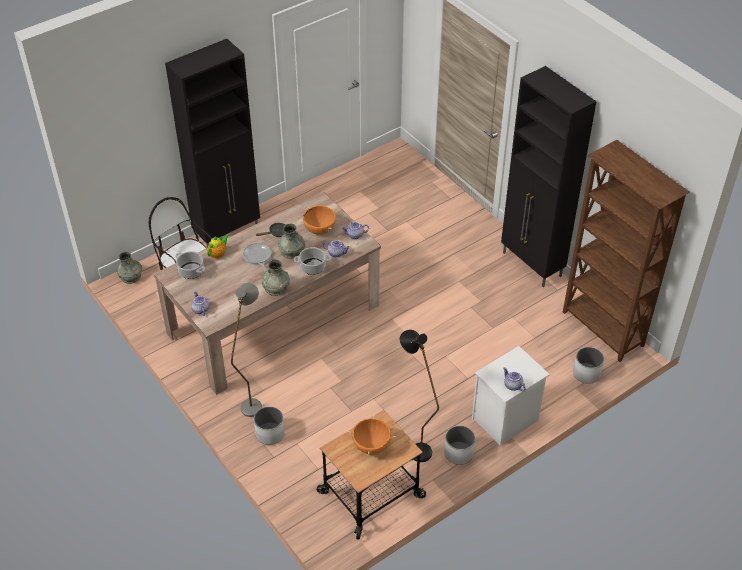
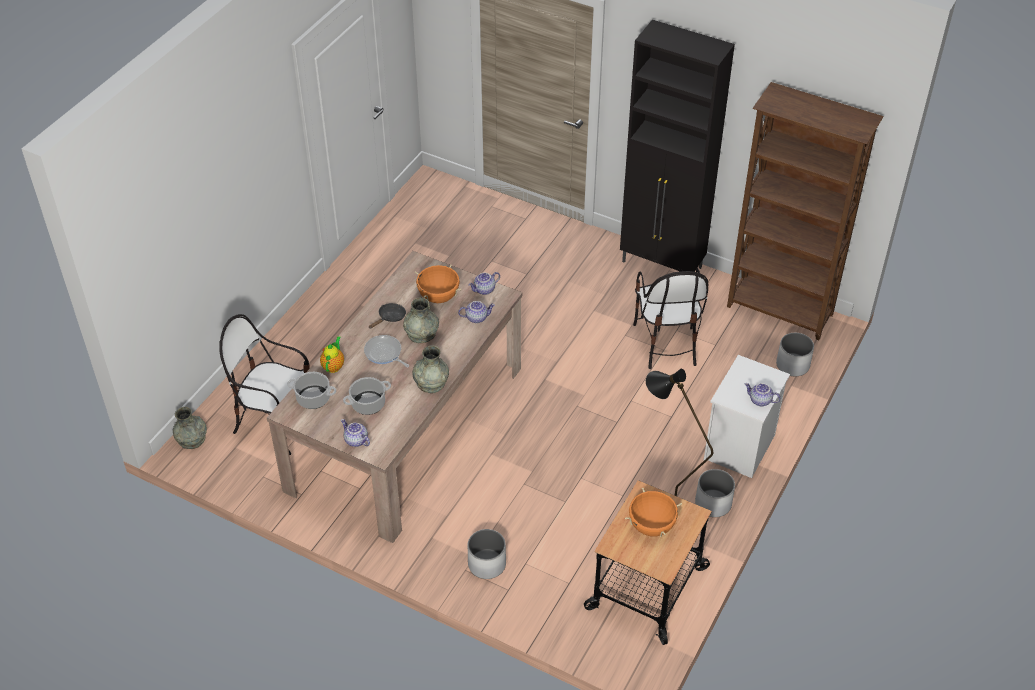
camera: 25 degrees left, 0 degrees up
black cabinet [165,39,260,248] -> none
grey floor lamp [231,283,262,417] -> none
cooking pot [293,247,332,275] -> cooking pot moved to [343,377,391,415]
none -> chair [633,268,708,369]

